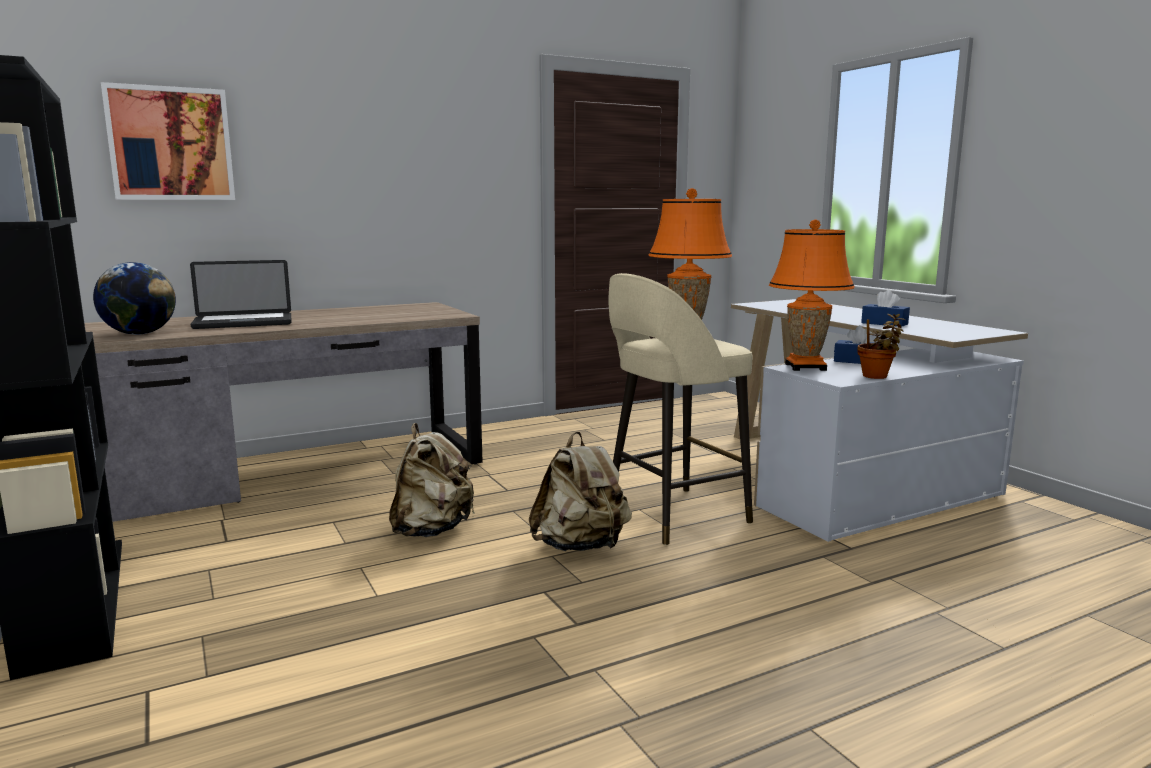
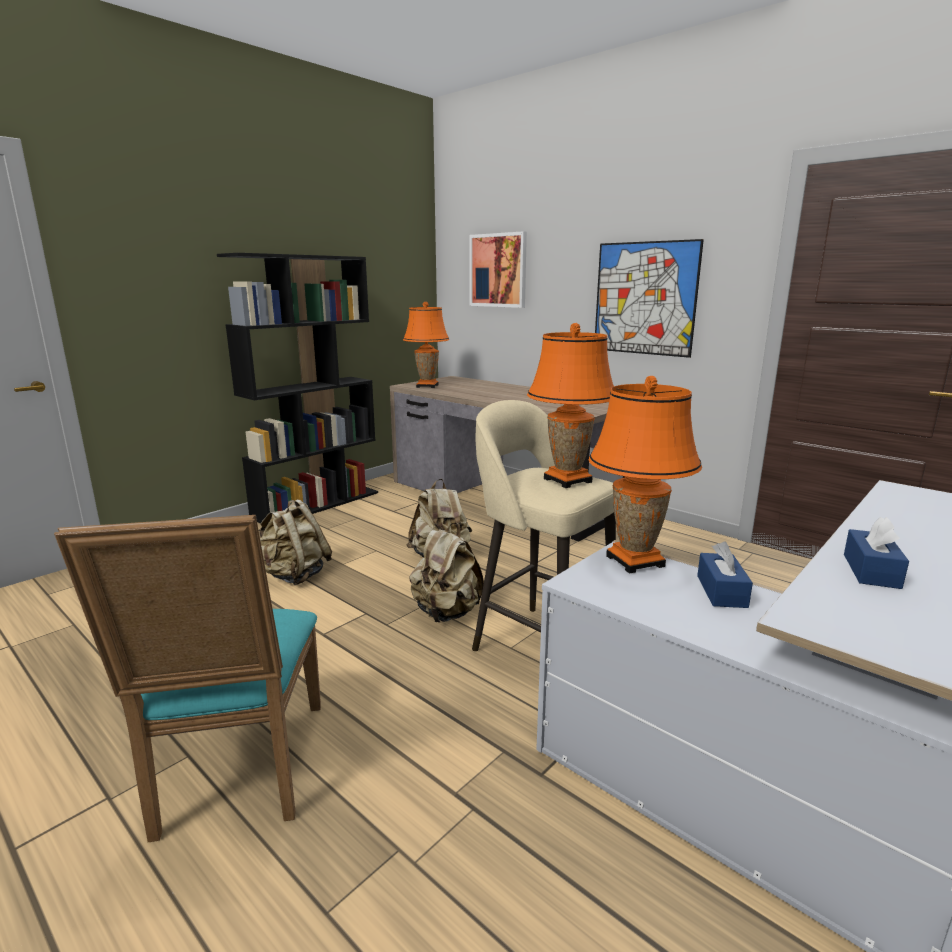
camera: 70 degrees right, 5 degrees up
globe [93,262,176,335] -> orange table lamp [403,302,449,388]
laptop [190,260,292,329] -> none
potted plant [858,314,905,379] -> none
none -> turquoise chair [54,515,321,842]
none -> beige backpack [259,499,332,585]
none -> picture [595,239,704,358]

